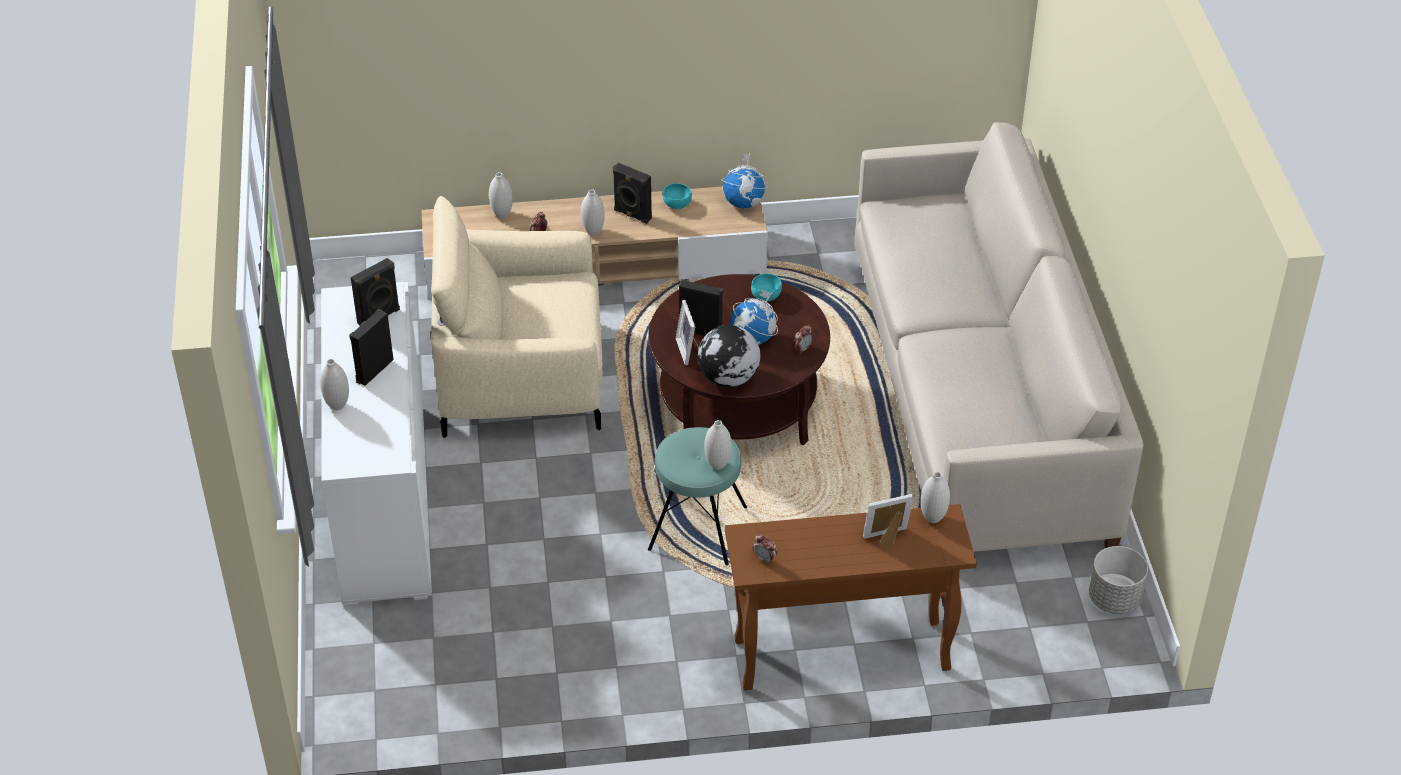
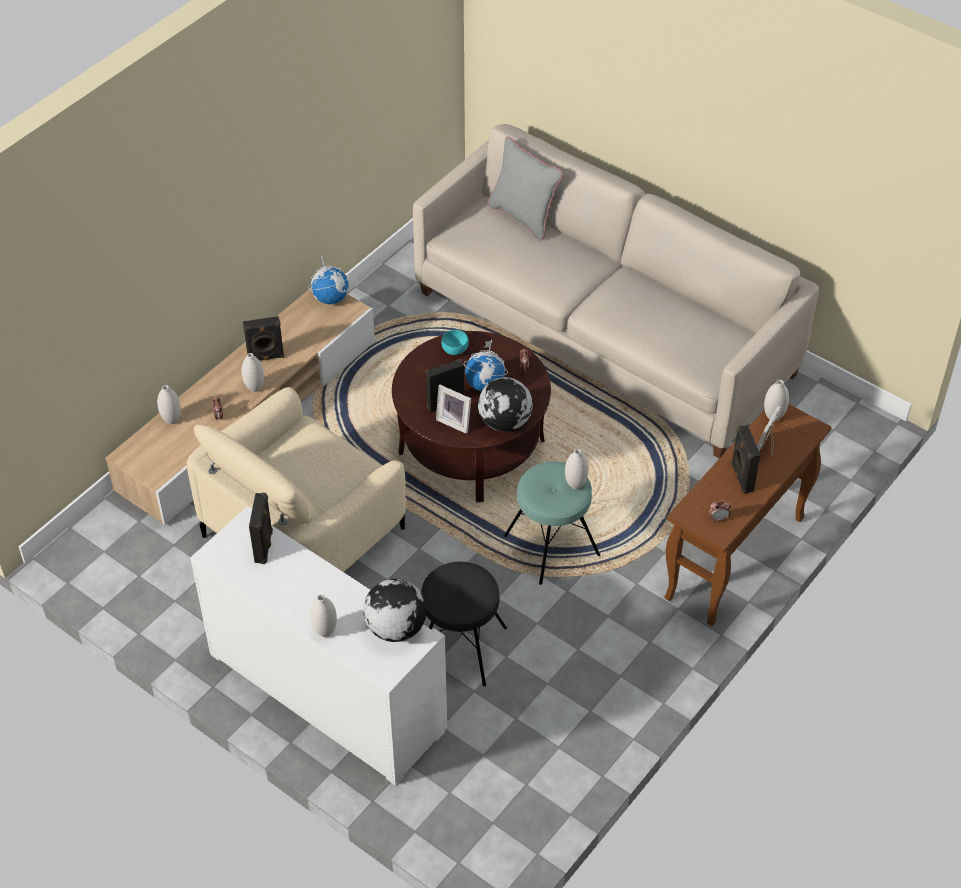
camera: 45 degrees left, 5 degrees up
black speaker [349,309,394,386] -> black speaker moved to [731,425,760,494]
turquoise bowl [663,183,692,209] -> none
grey planter [1089,546,1148,614] -> none
none -> globe [363,579,427,642]
none -> black stool [421,561,507,687]
none -> grey pillow [488,137,563,241]

